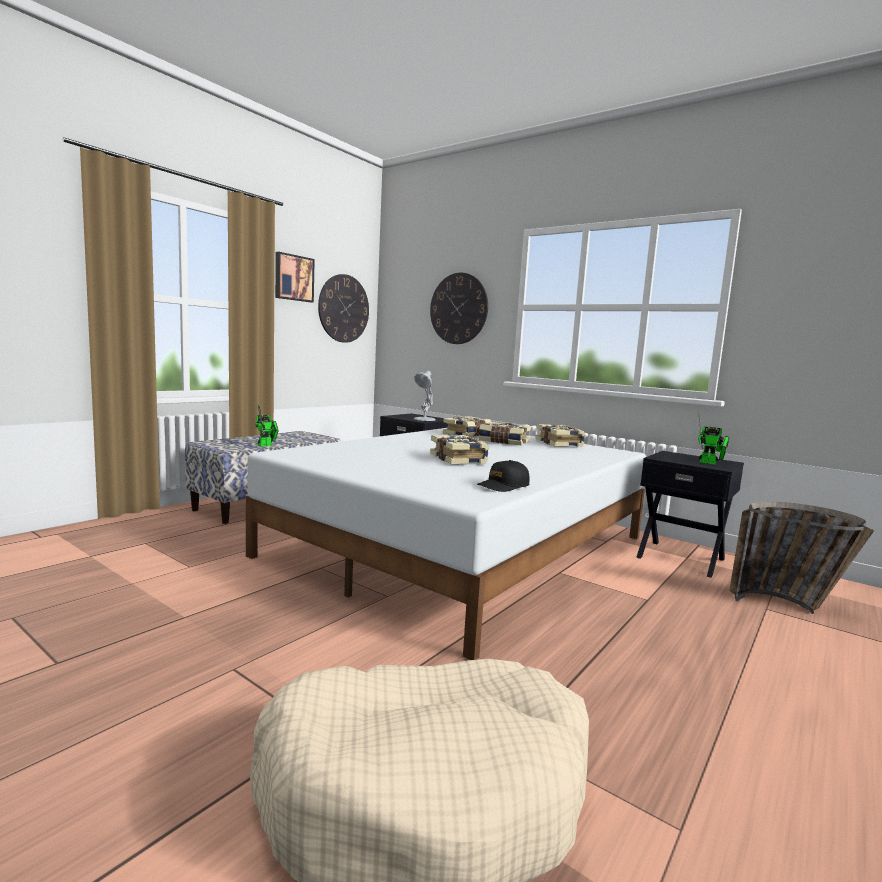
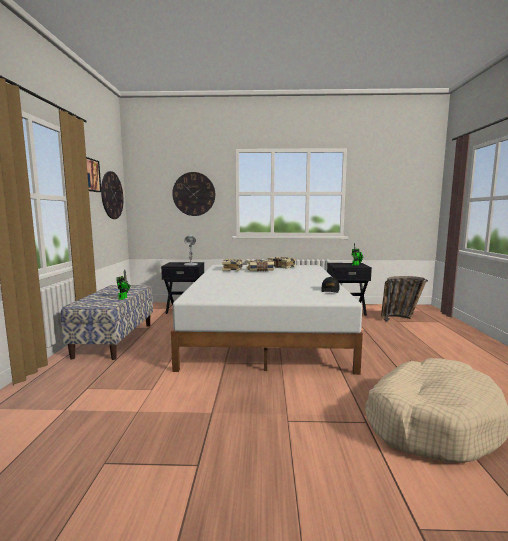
camera: 35 degrees left, 0 degrees up
book [430,435,489,465] -> none

